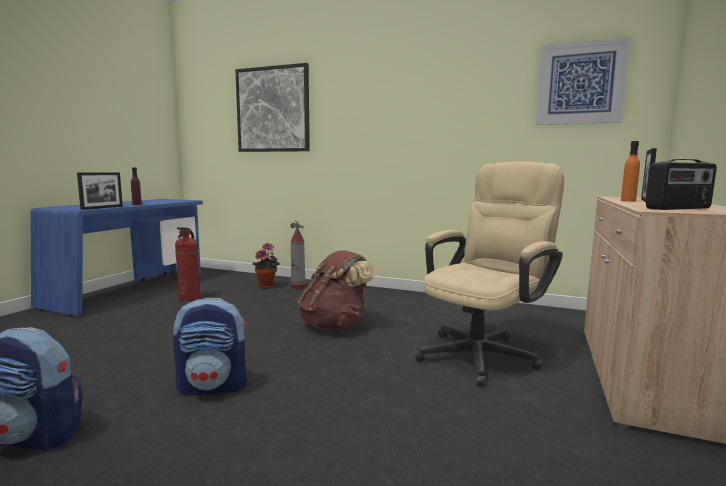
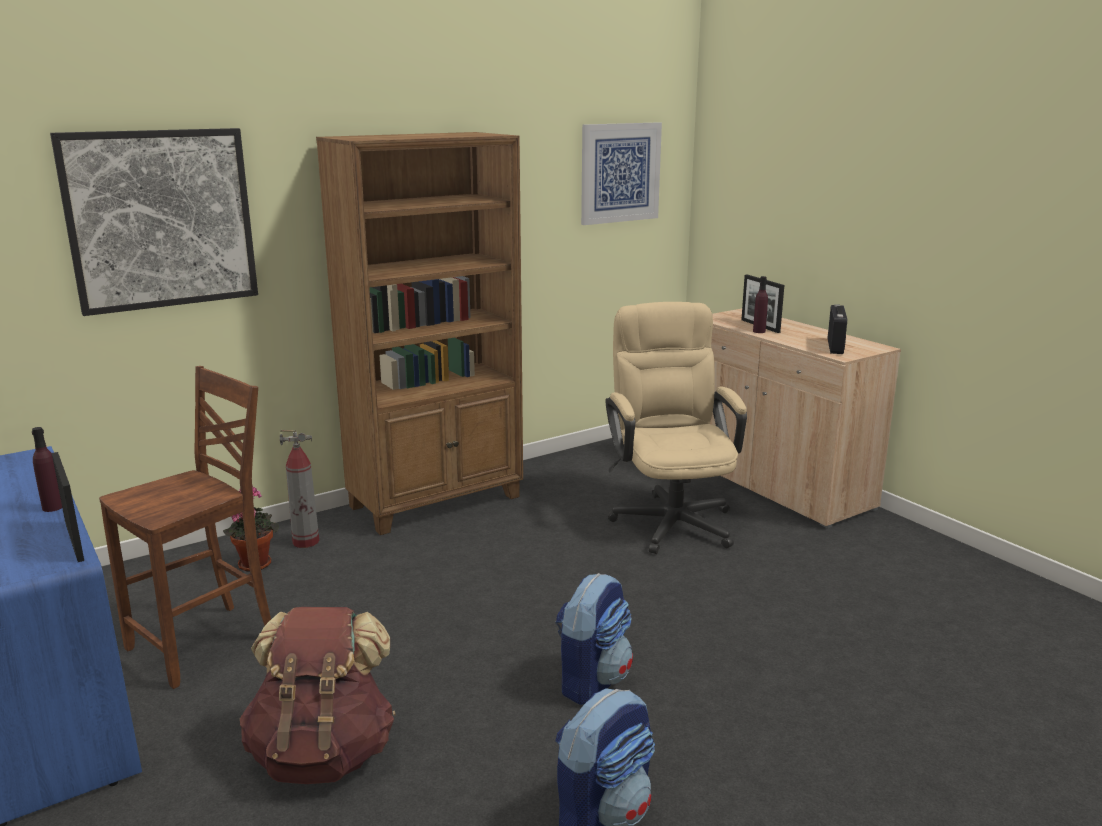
camera: 55 degrees left, 10 degrees up
fire extinguisher [175,227,201,301] -> brown chair [99,366,271,689]
brown backpack [298,250,376,330] -> brown backpack moved to [240,607,396,784]
orange bottle [621,141,640,202] -> purple bottle [753,276,768,333]
none -> brown bookcase [316,132,523,535]

